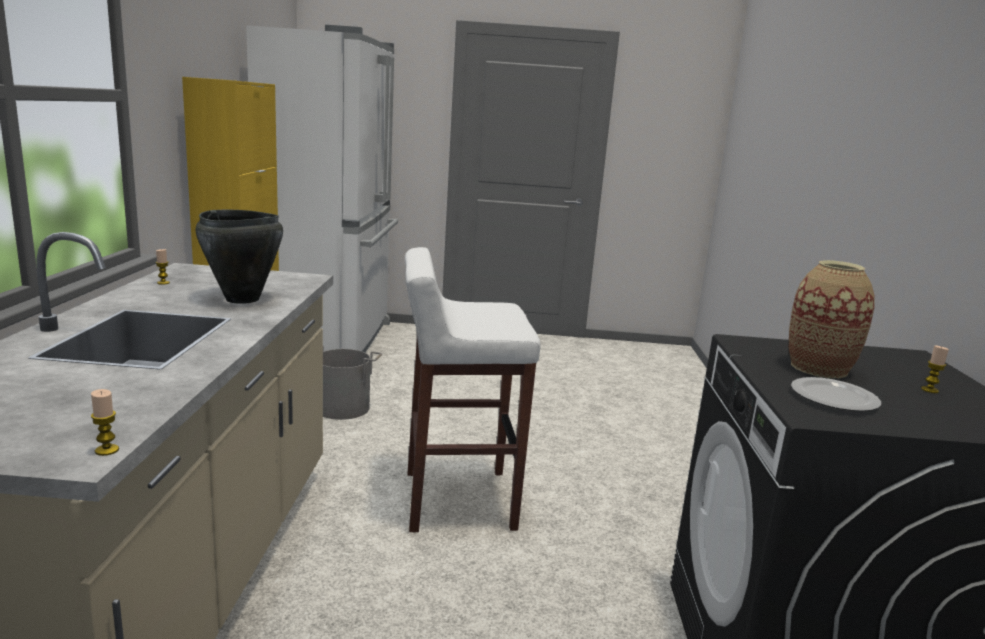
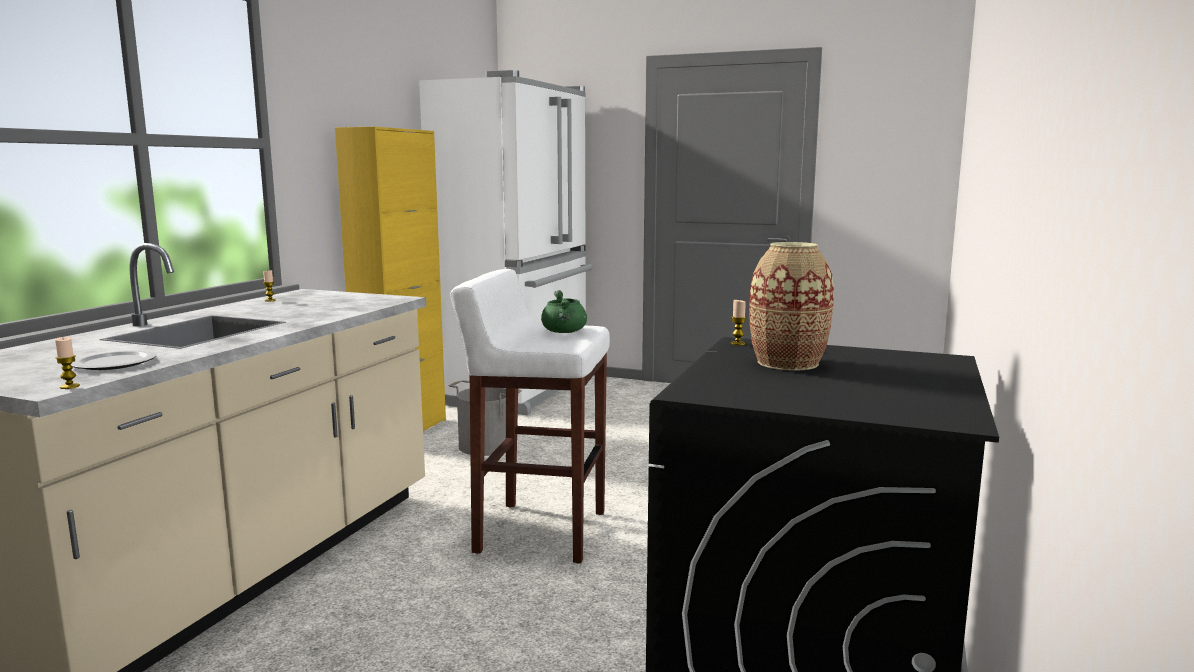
camera: 20 degrees right, 5 degrees down
black cooking pot [196,210,283,304] -> none
plate [791,377,881,411] -> plate moved to [71,350,156,370]
candle [921,345,949,393] -> candle moved to [730,300,747,345]
none -> green cooking pot [541,290,587,333]

